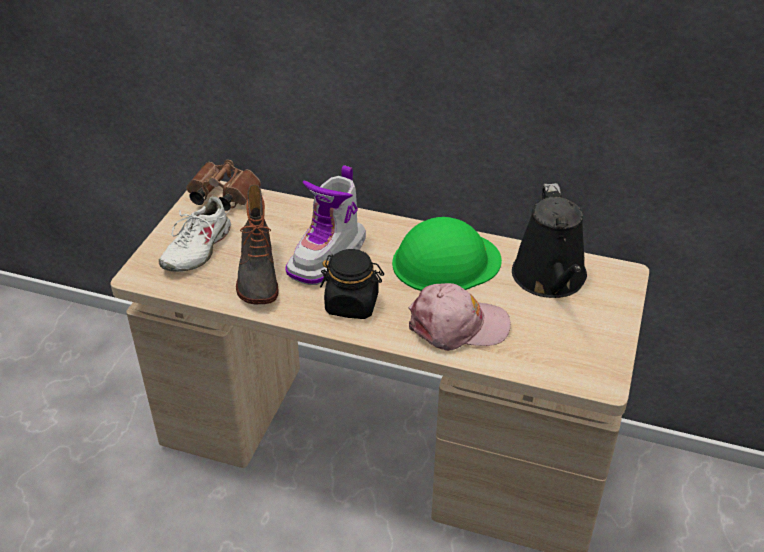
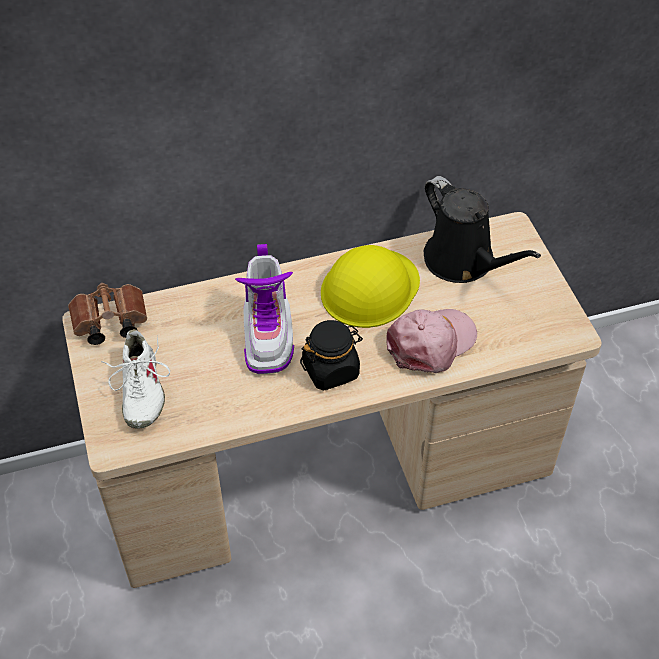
camera: 35 degrees left, 10 degrees up
boot [236,185,278,304] -> none
green hard hat [392,217,502,291] -> yellow hard hat [321,245,420,328]

